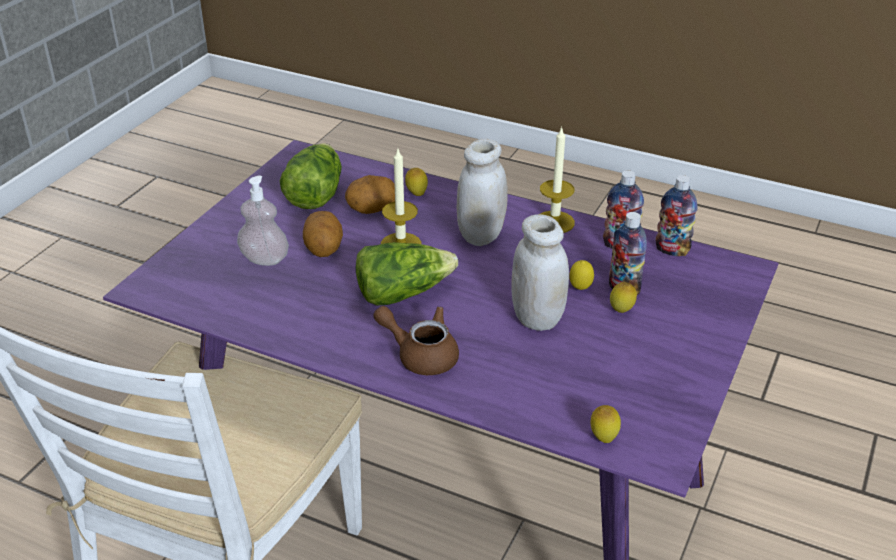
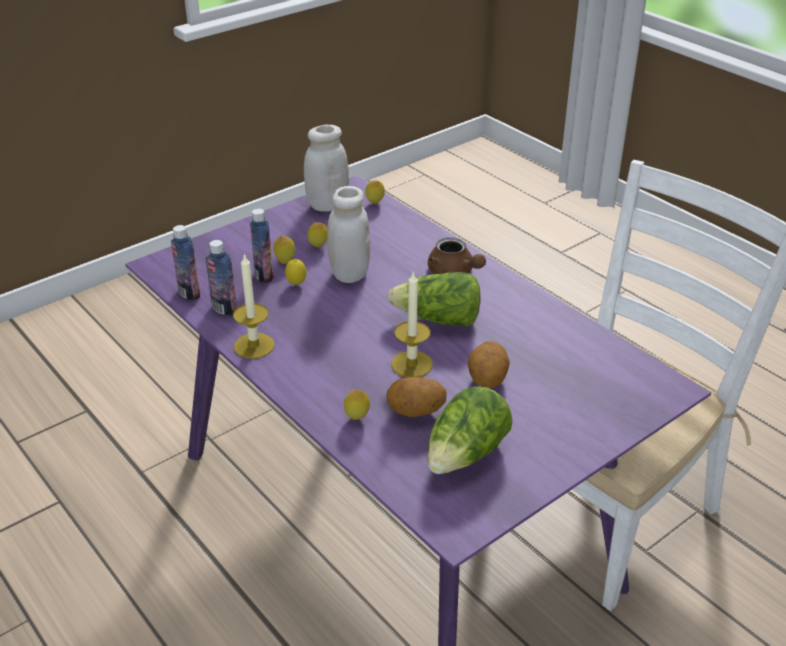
camera: 155 degrees left, 0 degrees up
soap dispenser [237,176,289,266] -> none
white jar [457,139,508,246] -> white jar moved to [304,125,349,212]
none -> lemon [308,222,327,247]

